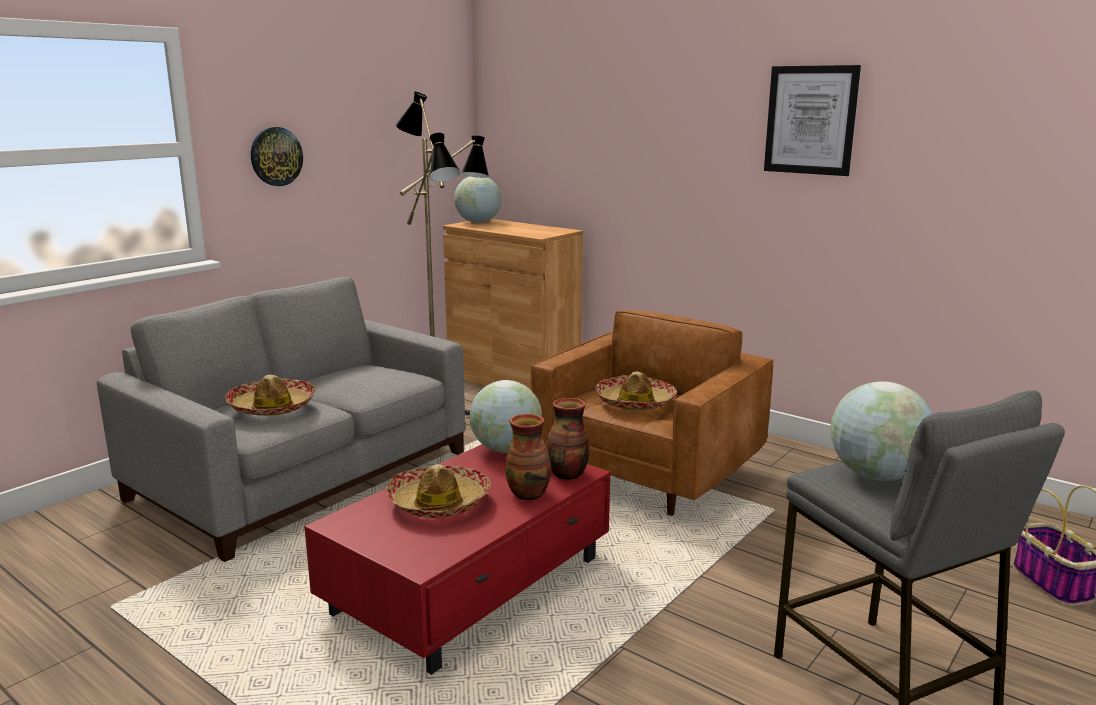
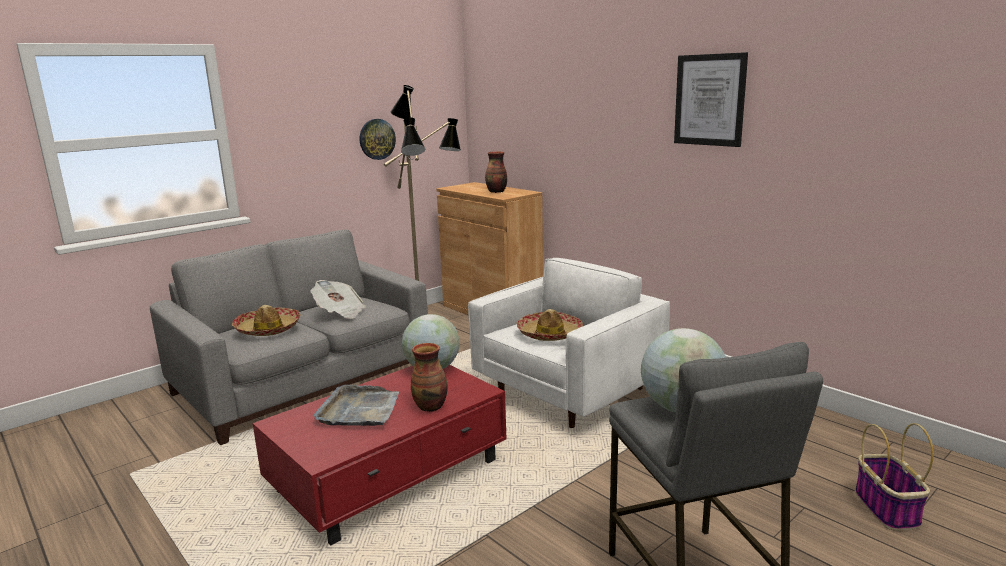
camera: 10 degrees right, 0 degrees up
wall clock [251,127,303,186] -> wall clock moved to [360,119,396,160]
hat [386,464,491,518] -> grey tray [313,385,399,426]
globe [454,177,501,223] -> none
brown armchair [531,310,773,516] -> white armchair [468,258,670,428]
vase [546,398,589,480] -> vase moved to [485,151,507,193]
none -> newspaper [311,280,366,319]

